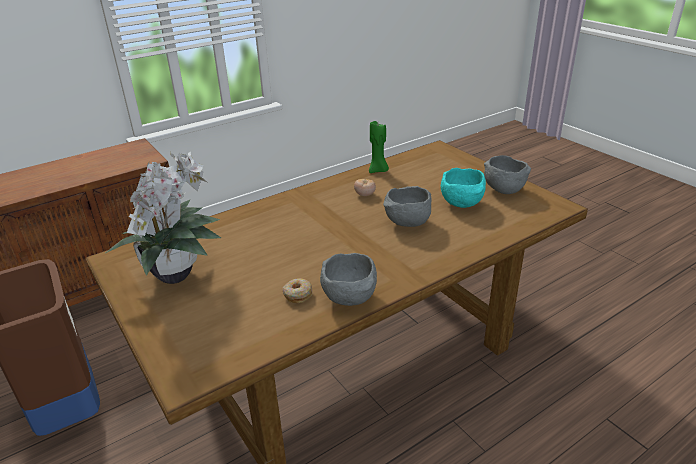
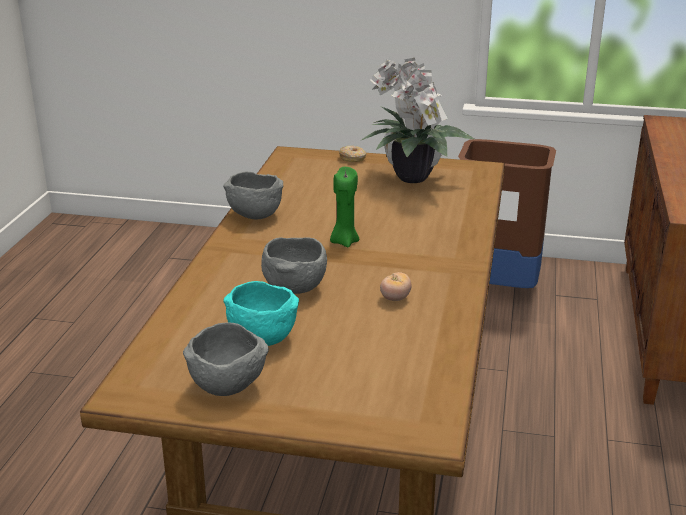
camera: 135 degrees right, 5 degrees down
donut [283,278,312,303] -> donut moved to [339,146,366,162]
green candle [369,121,389,173] -> green candle moved to [330,167,359,247]

